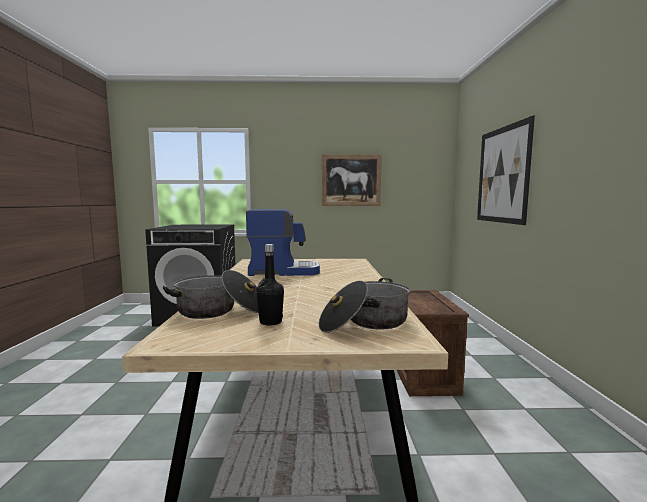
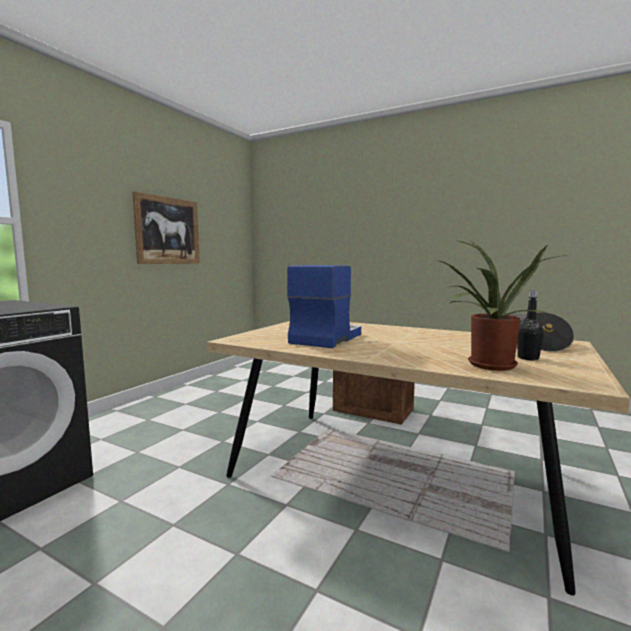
camera: 60 degrees left, 0 degrees up
cooking pot [163,270,259,319] -> potted plant [436,241,568,371]
picture [477,115,535,225] -> none

